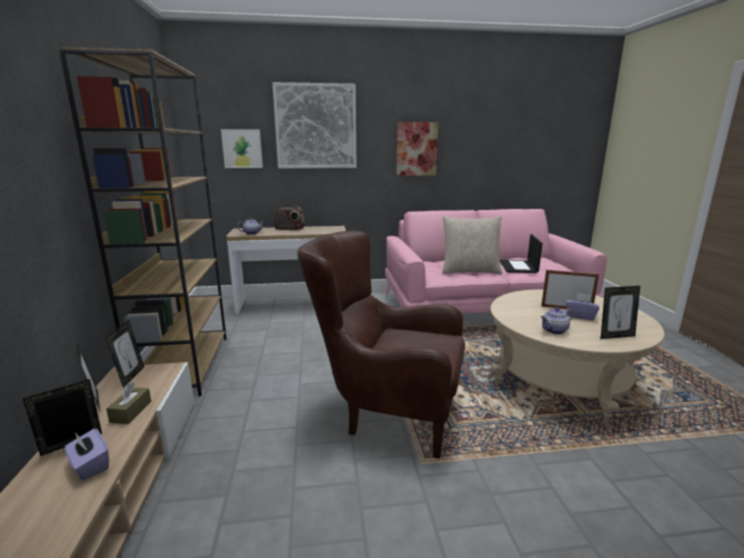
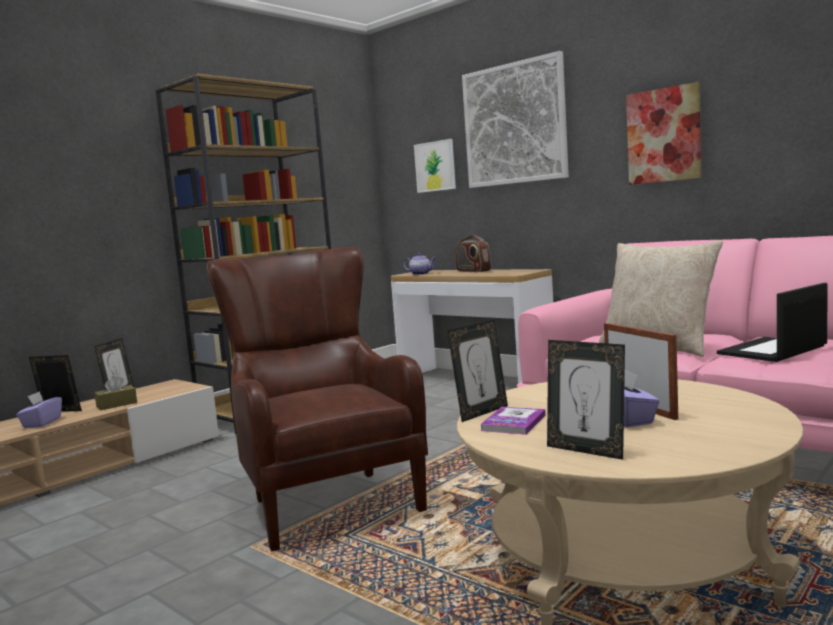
camera: 50 degrees right, 10 degrees down
picture frame [105,320,144,388] -> picture frame moved to [447,320,508,422]
teapot [541,307,572,334] -> book [480,407,546,435]

